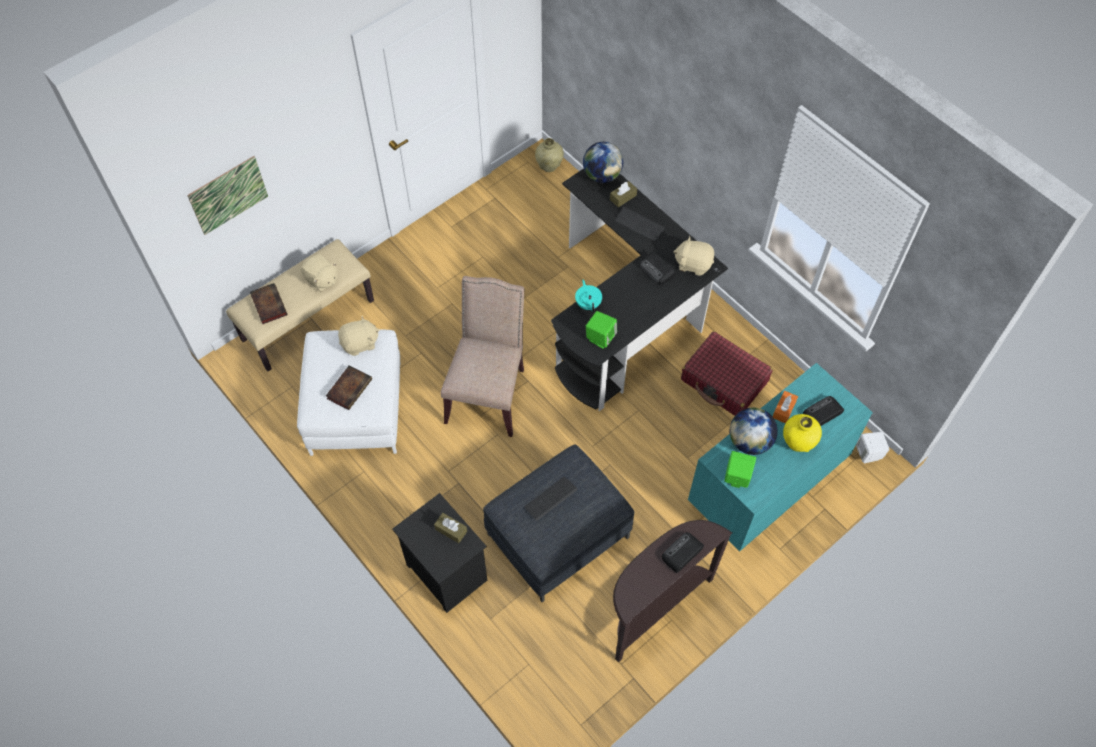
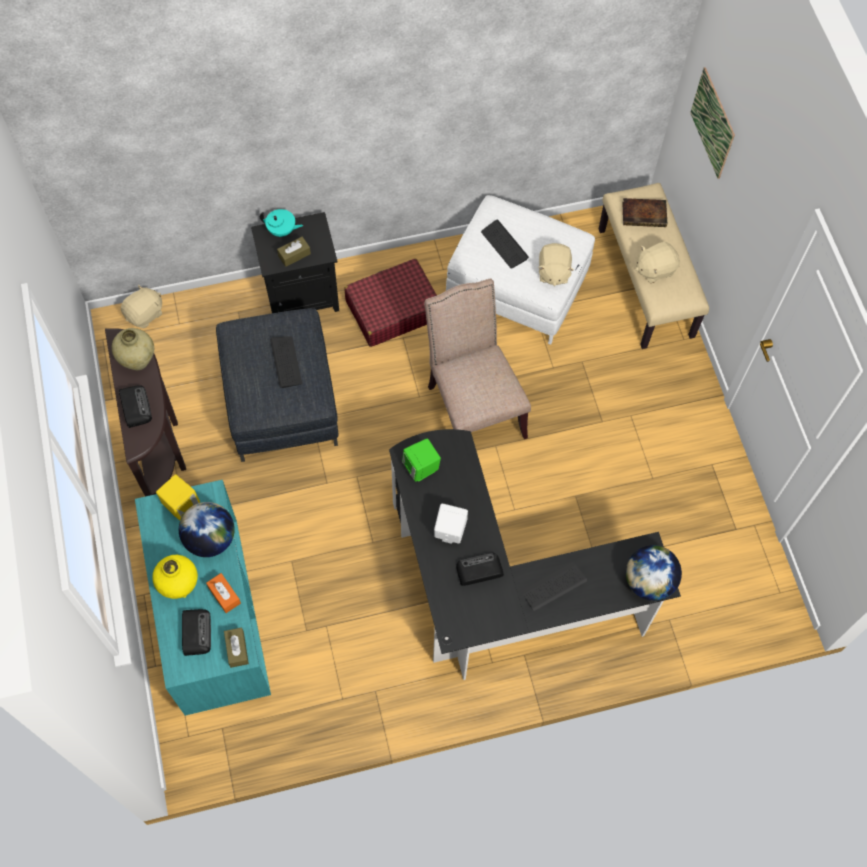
camera: 115 degrees right, 5 degrees up
book [326,365,372,410] -> keyboard [481,220,529,269]
beige chair [441,276,524,437] -> beige chair turned 150 degrees counterclockwise [424,278,531,439]
beige vase [535,138,564,172] -> beige vase moved to [112,328,154,370]
turquoise teapot [575,280,602,313] -> turquoise teapot moved to [260,209,303,237]
brown tissue box [610,181,637,207] -> brown tissue box moved to [224,627,249,668]
beige plush toy [673,236,714,276] -> beige plush toy moved to [121,284,162,328]
red suitcase [681,331,773,416] -> red suitcase moved to [344,258,437,347]
green speaker [724,451,756,488] -> yellow speaker [156,475,200,520]
white speaker [856,432,889,463] -> white speaker moved to [434,503,468,544]

